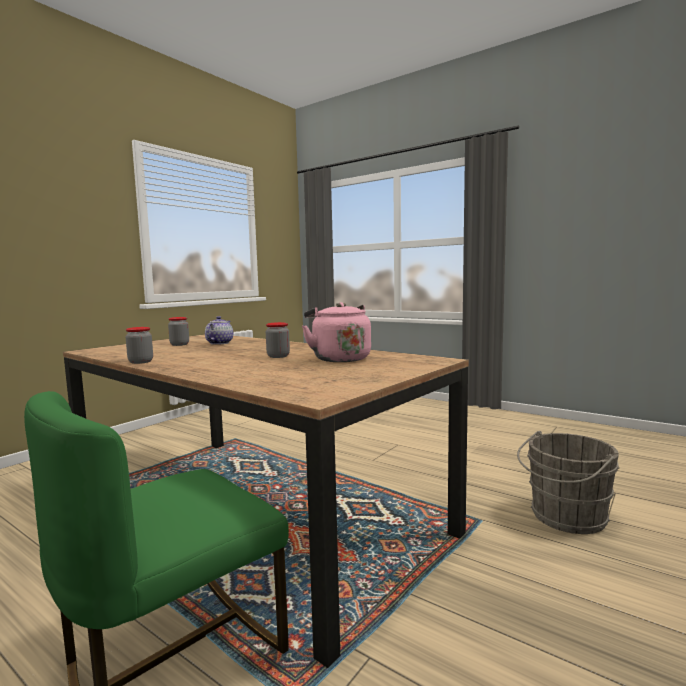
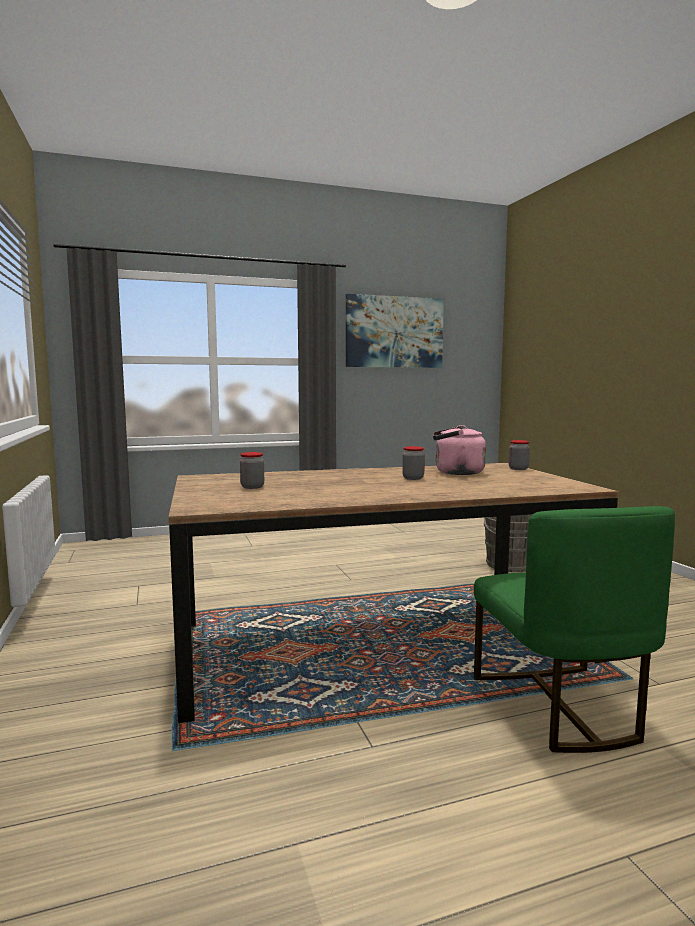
camera: 55 degrees left, 0 degrees up
jar [126,327,153,364] -> jar moved to [509,440,530,470]
teapot [205,316,233,345] -> none
none -> picture [346,294,444,368]

